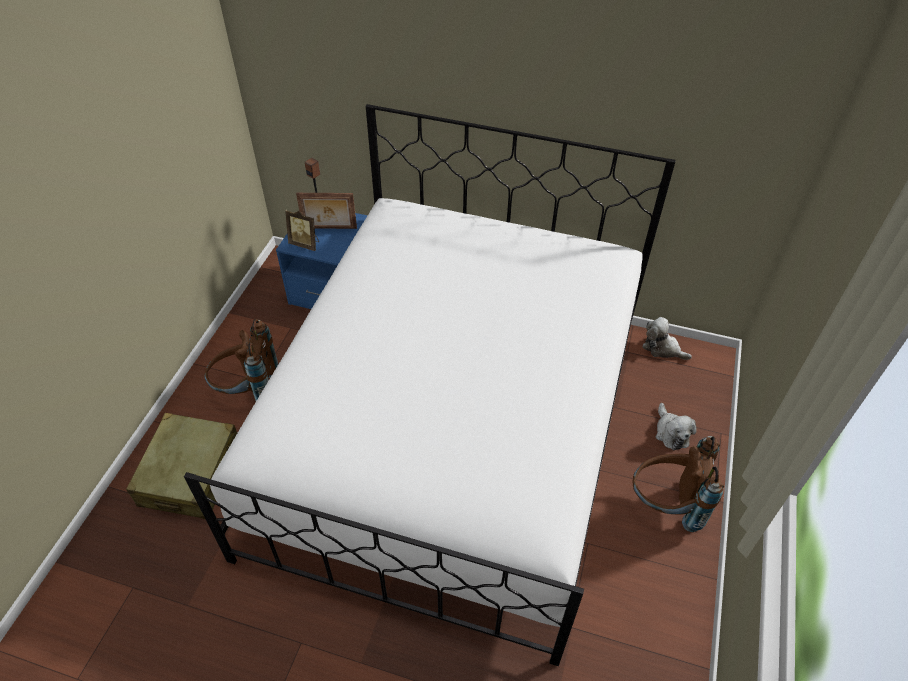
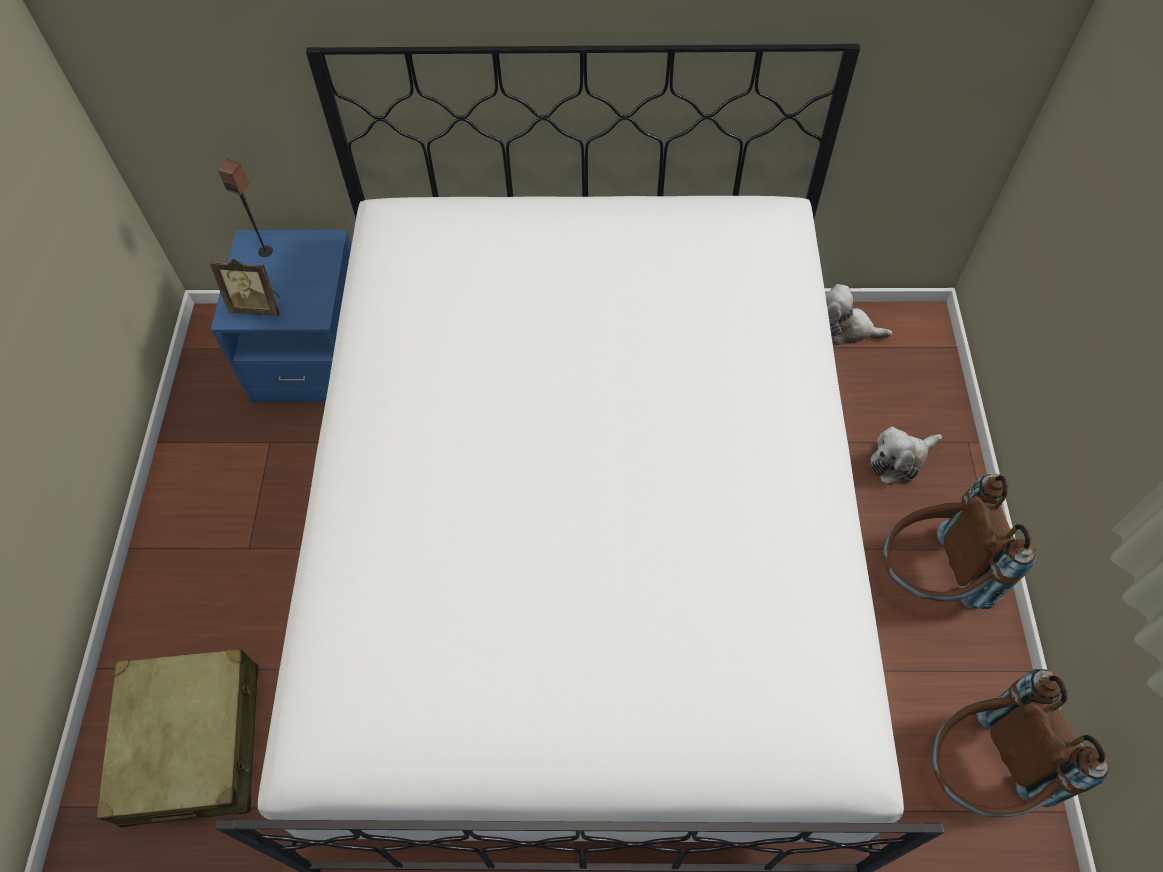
camera: 15 degrees left, 10 degrees up
brown backpack [204,319,278,401] -> brown backpack moved to [932,669,1109,817]
picture frame [296,193,357,229] -> none
plush toy [656,403,696,450] -> plush toy turned 90 degrees clockwise [869,426,942,485]

